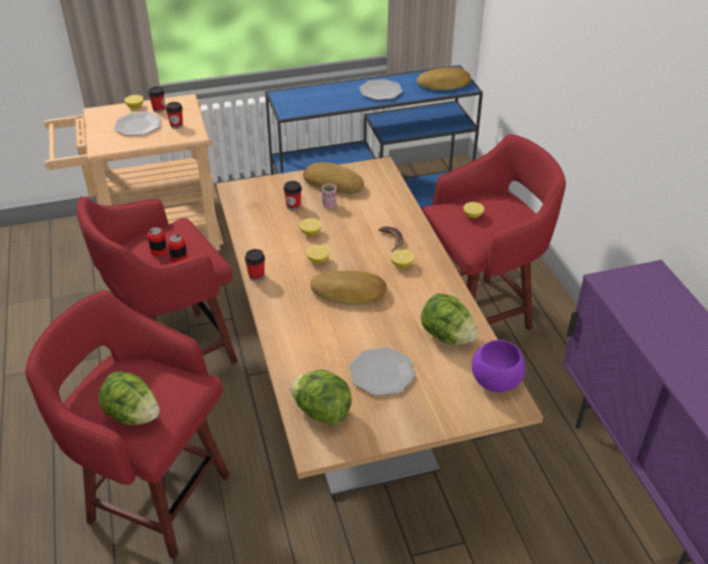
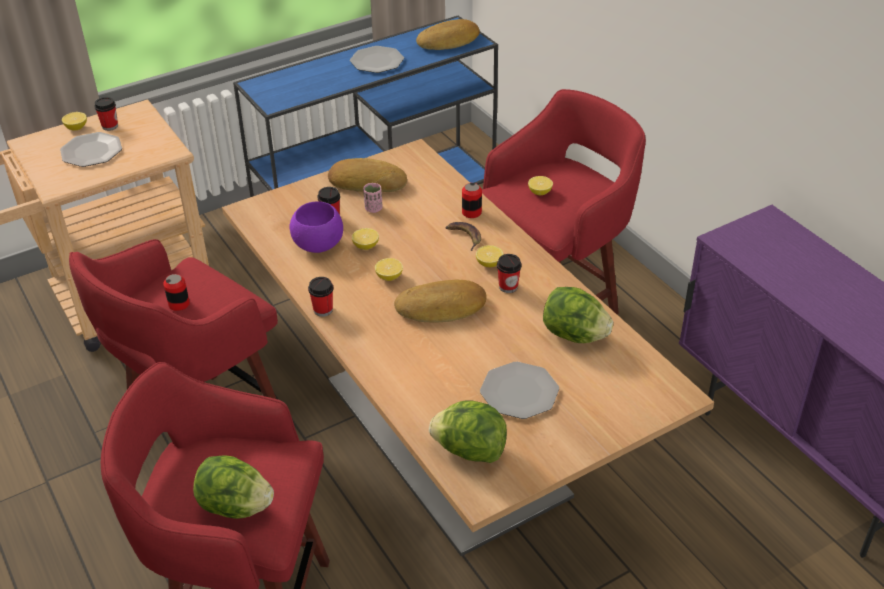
camera: 15 degrees left, 0 degrees up
cup [166,102,183,129] -> cup moved to [497,254,521,293]
can [168,235,188,263] -> can moved to [462,183,482,218]
purple bowl [472,340,525,392] -> purple bowl moved to [289,201,343,253]

